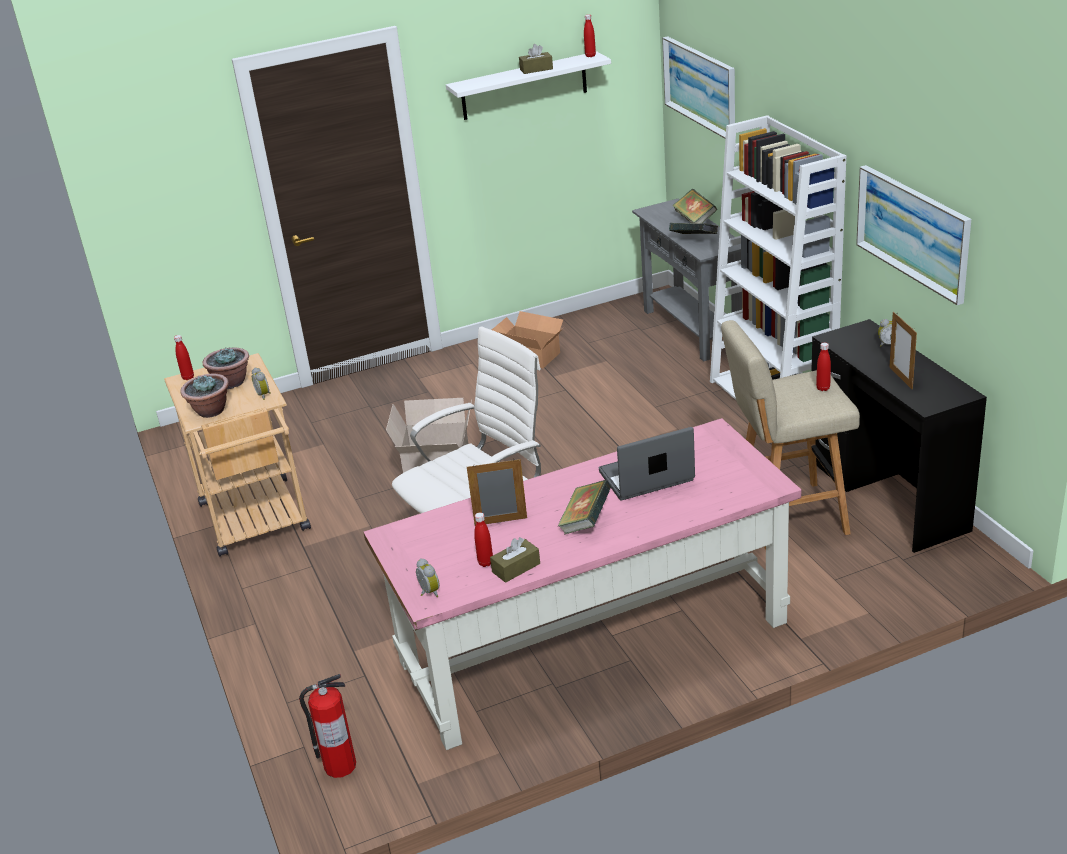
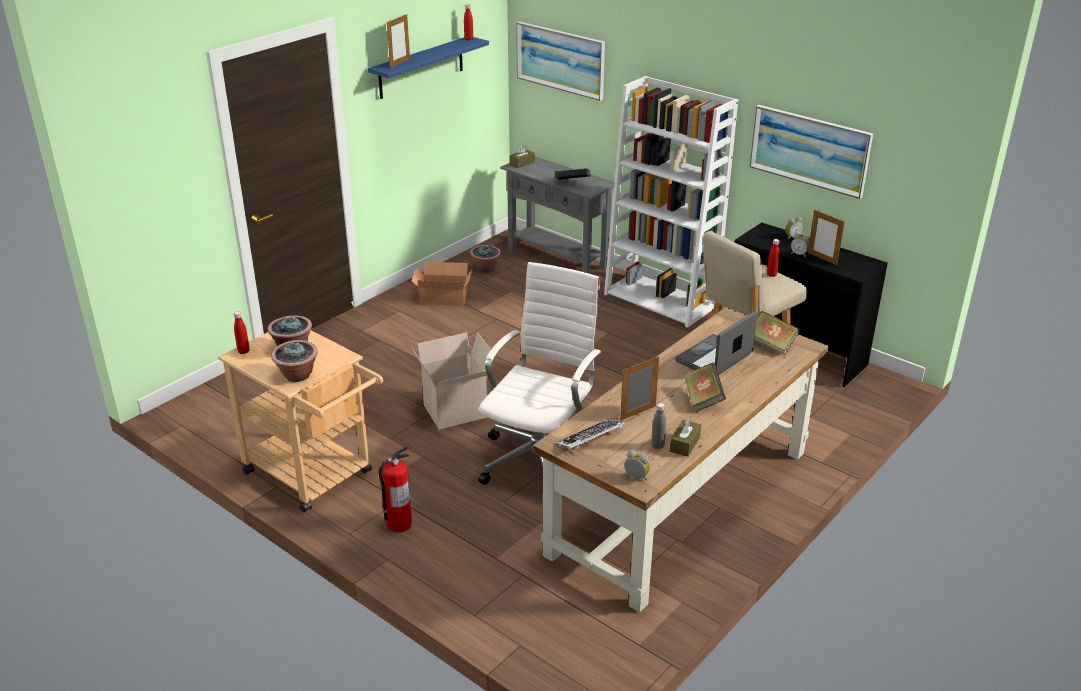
camera: 30 degrees left, 0 degrees up
alarm clock [252,368,271,400] -> alarm clock moved to [791,233,810,258]
fire extinguisher [299,674,356,778] -> fire extinguisher moved to [378,446,412,533]
pink desk [363,418,801,750] -> brown desk [533,307,829,613]
white shelf [446,51,611,120] -> blue shelf [368,37,489,99]
red bottle [474,512,493,567] -> grey bottle [651,403,666,449]
brown tissue box [519,44,553,74] -> brown tissue box moved to [509,145,535,168]
book [672,189,717,223] -> book moved to [755,311,800,355]
none -> picture frame [387,14,410,68]
none -> potted plant [470,245,501,272]
none -> keyboard [556,418,626,449]

